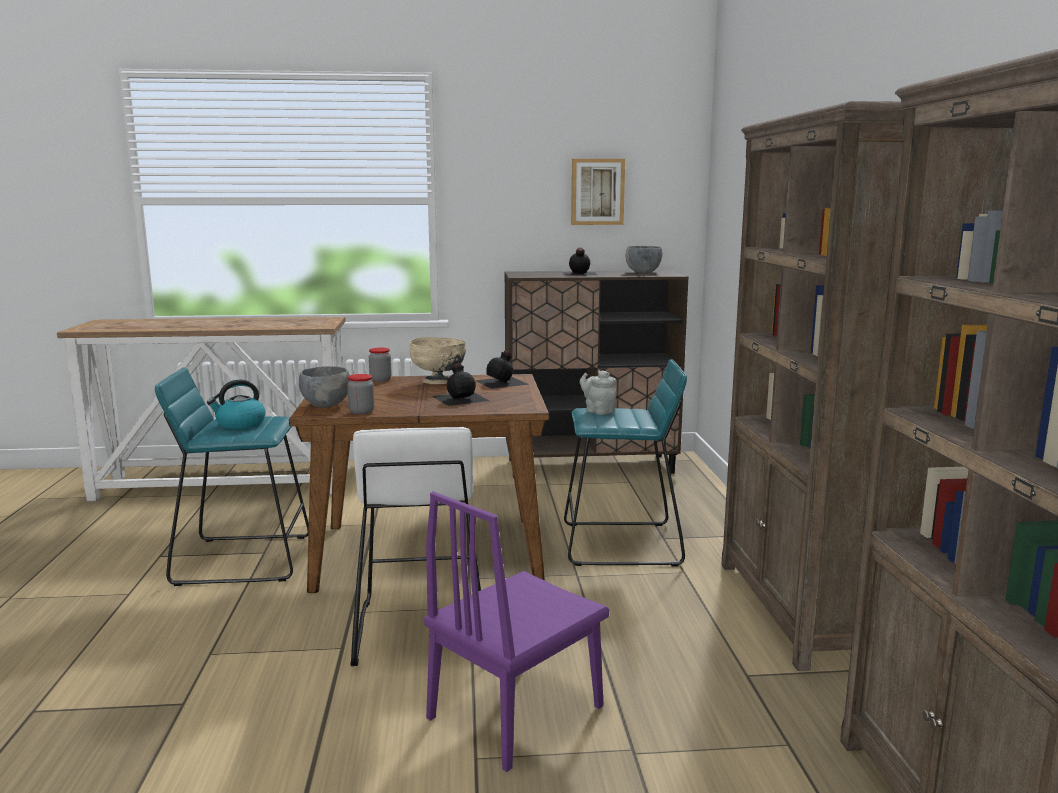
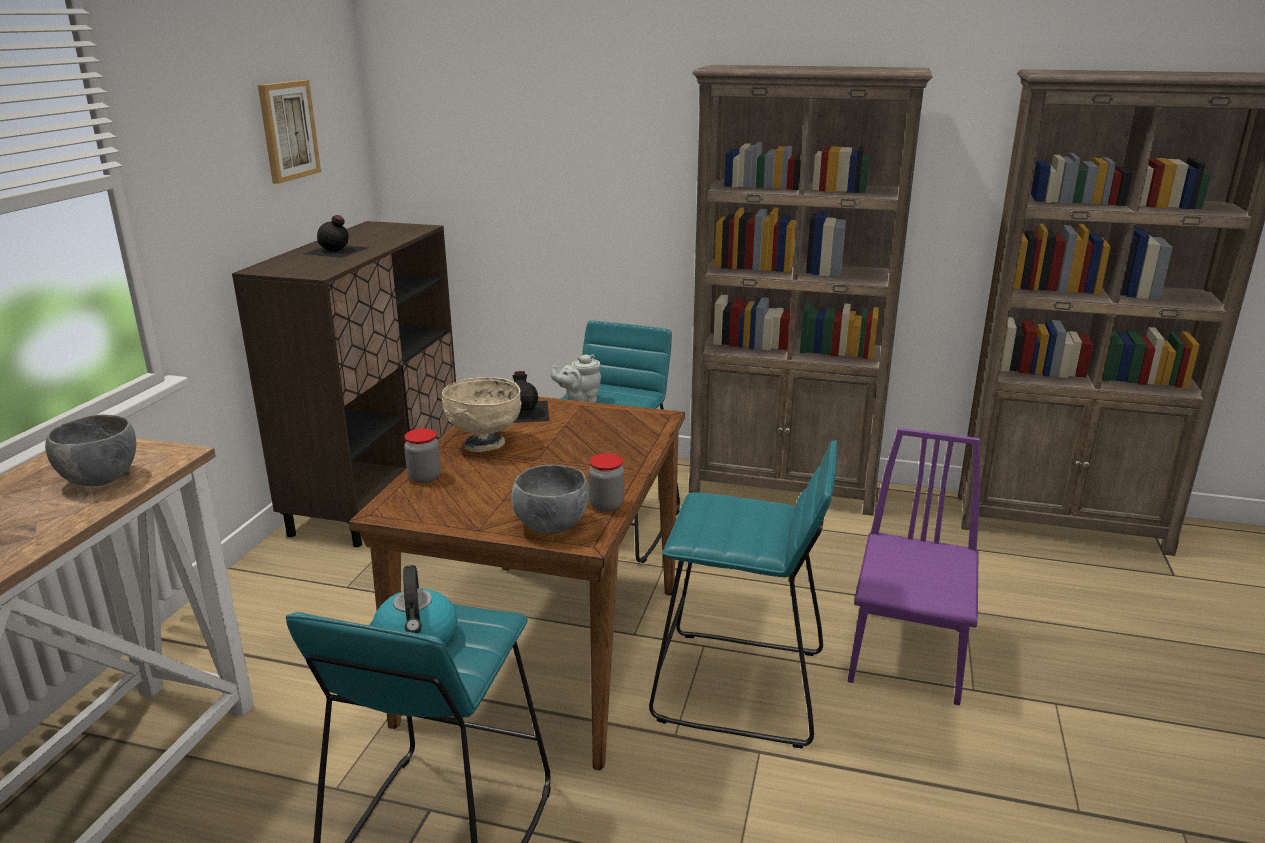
camera: 70 degrees left, 10 degrees up
white stool [350,427,481,666] -> turquoise stool [649,440,837,749]
purple chair [424,492,609,772] -> purple chair turned 135 degrees counterclockwise [848,428,980,706]
black bottle [432,364,490,406] -> none
grey bowl [626,246,662,273] -> grey bowl moved to [45,414,136,486]

